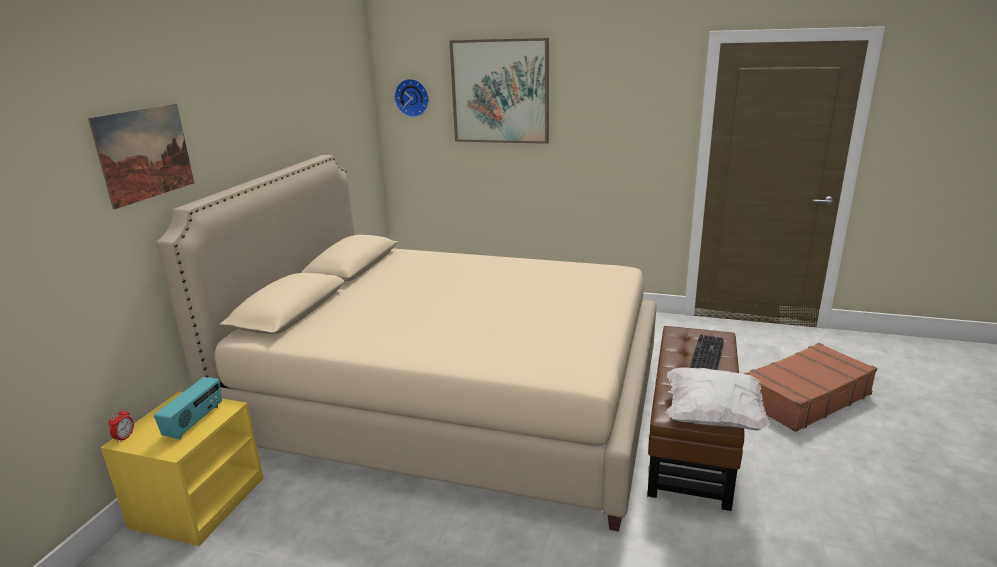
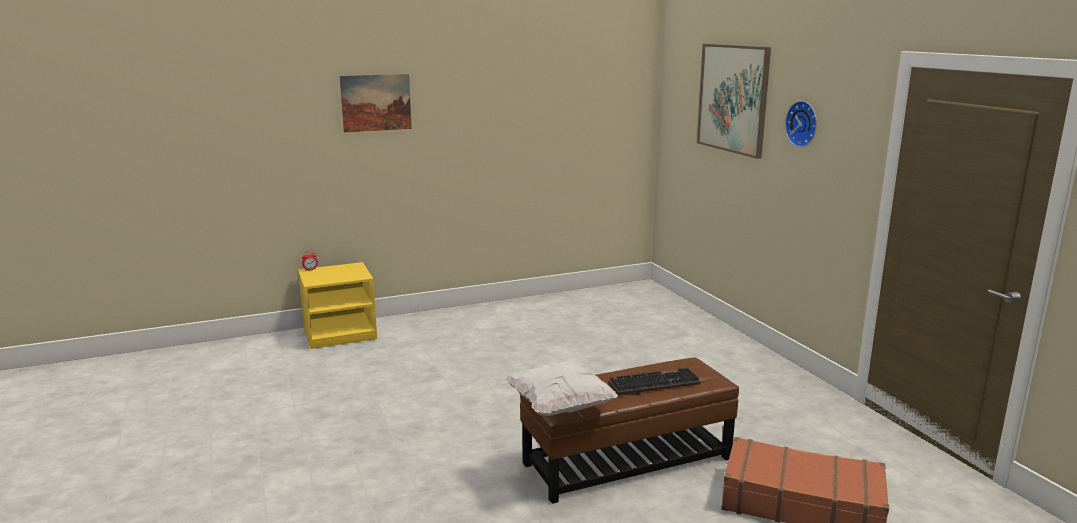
camera: 50 degrees right, 5 degrees down
radio [154,377,222,440] -> none
beige bed [157,155,656,532] -> none
wall clock [394,79,429,117] -> wall clock moved to [785,101,817,147]

